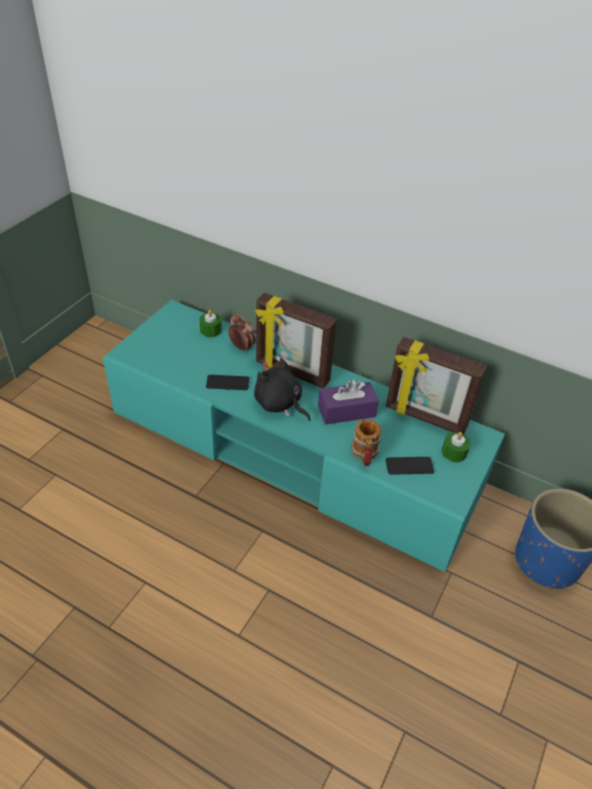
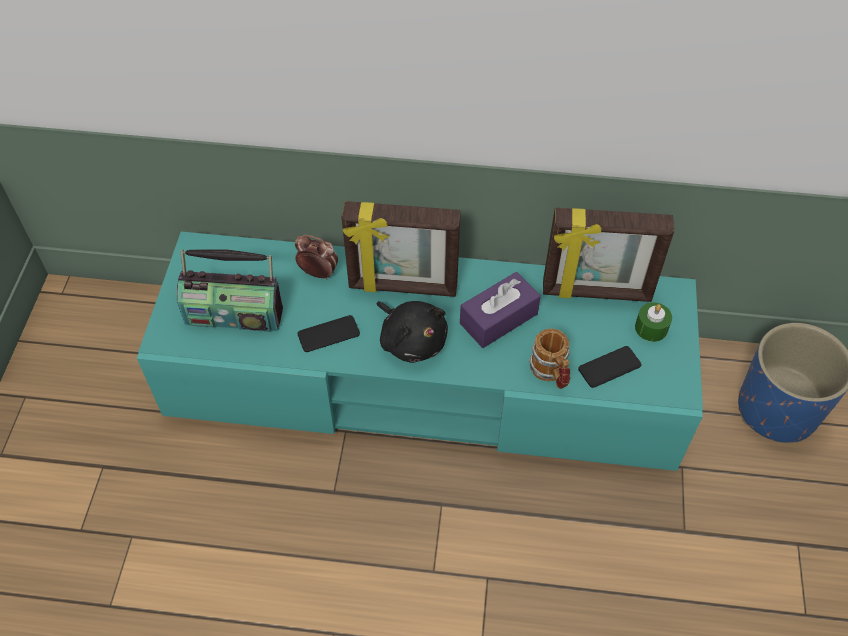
camera: 20 degrees left, 10 degrees up
green candle [199,310,222,337] -> none
black plush toy [254,358,311,421] -> black plush toy turned 150 degrees counterclockwise [376,301,448,363]
none -> radio [177,249,283,332]

